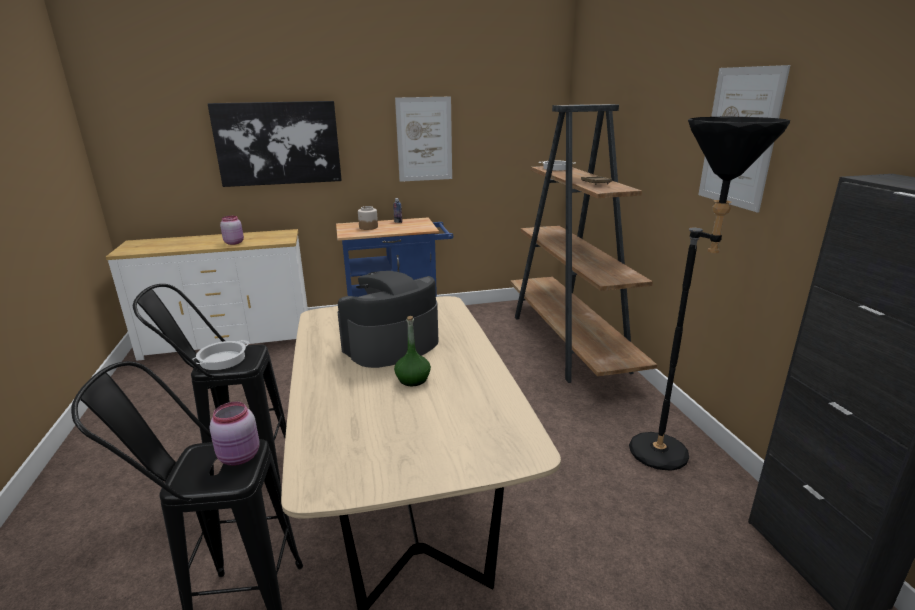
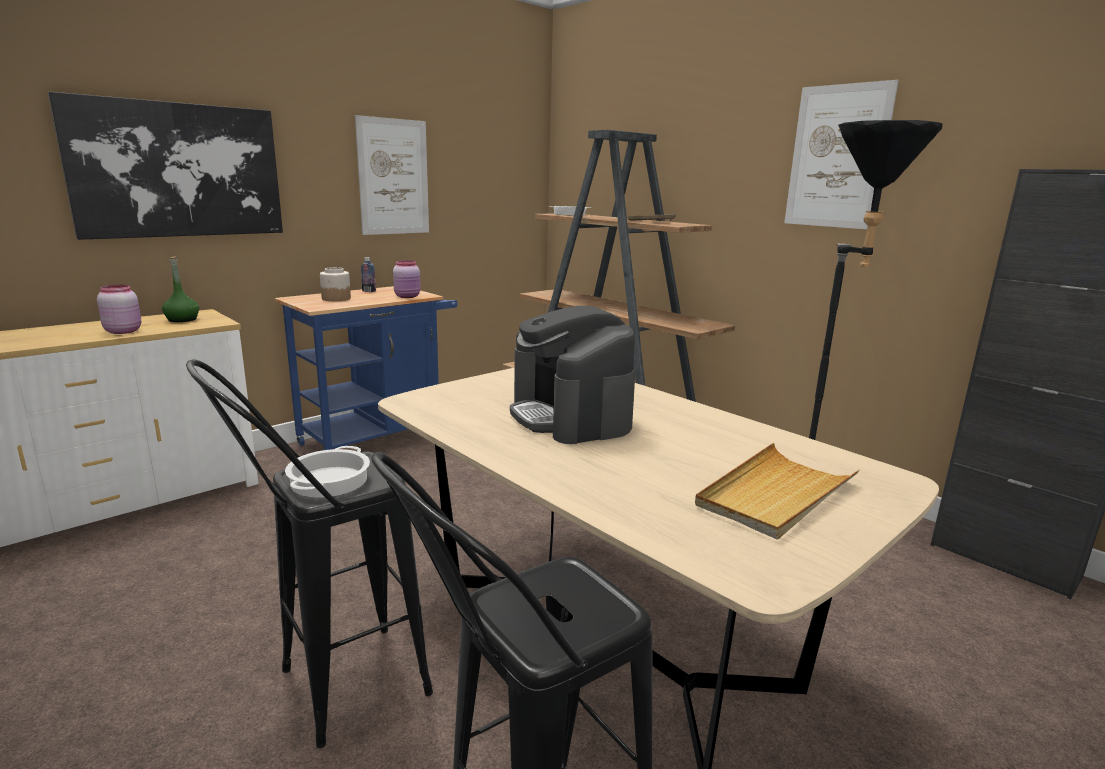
camera: 30 degrees left, 5 degrees down
pink jar [209,402,259,466] -> pink jar moved to [393,260,421,298]
coffee machine [338,271,439,368] -> coffee machine turned 45 degrees counterclockwise [510,306,635,444]
green bottle [394,316,431,386] -> green bottle moved to [162,256,199,322]
none -> beige tray [695,443,860,540]

